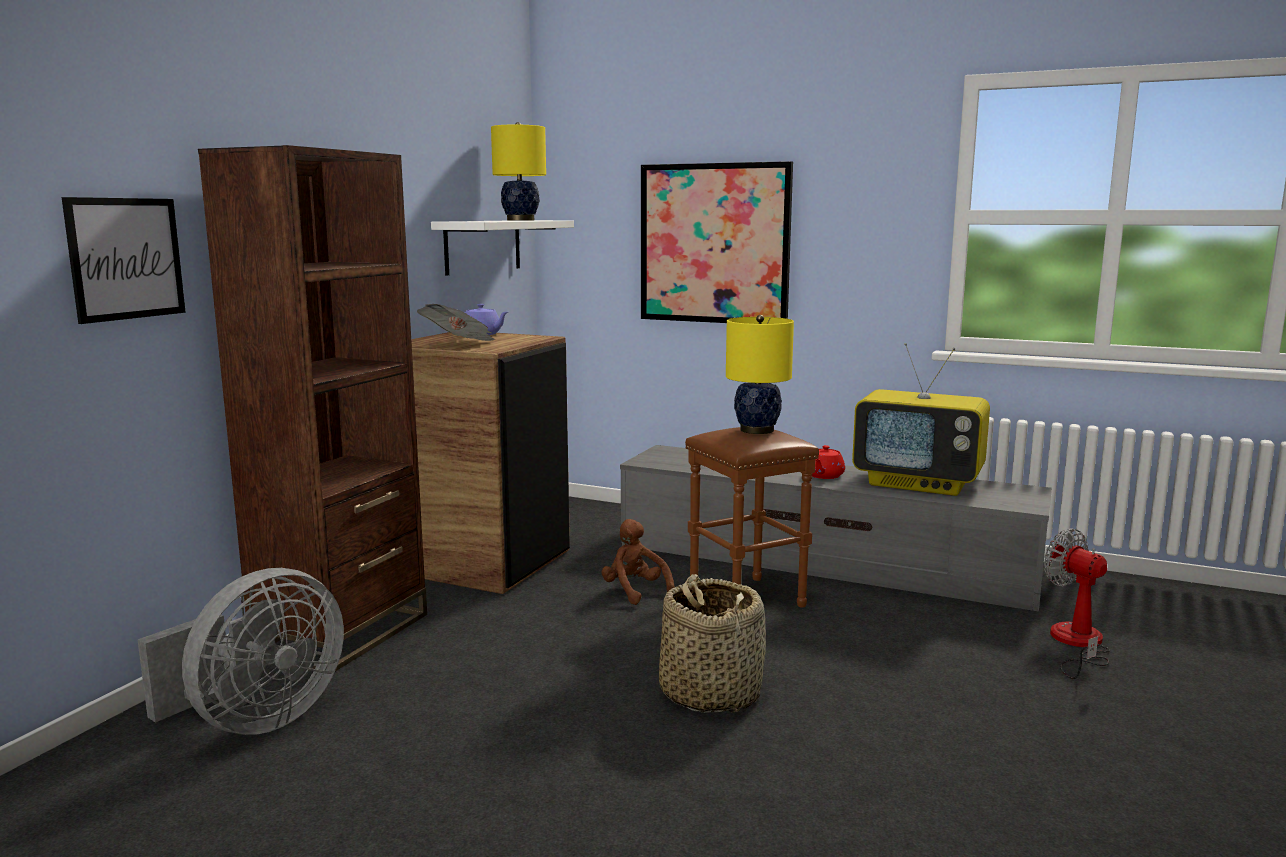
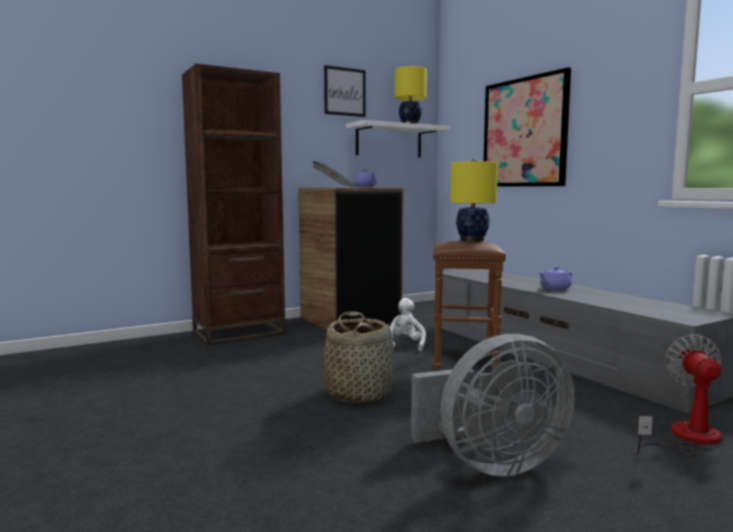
camera: 35 degrees right, 5 degrees down
picture [62,197,186,324] -> picture moved to [324,65,366,117]
grey fan [138,568,344,735] -> grey fan moved to [411,334,574,477]
brown plush toy [601,519,675,605] -> white plush toy [390,298,426,352]
red teapot [812,445,845,479] -> purple teapot [539,266,572,291]
television [852,343,990,496] -> none

